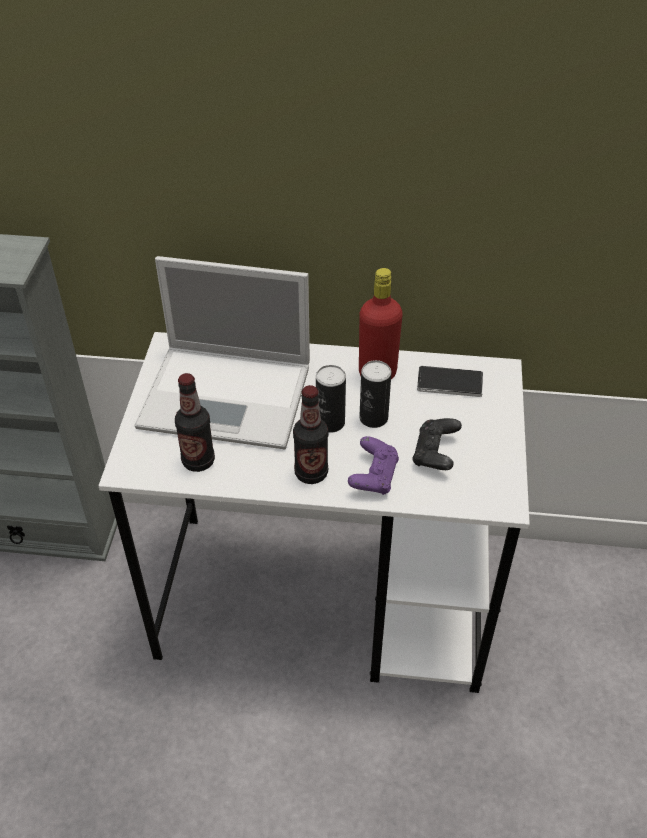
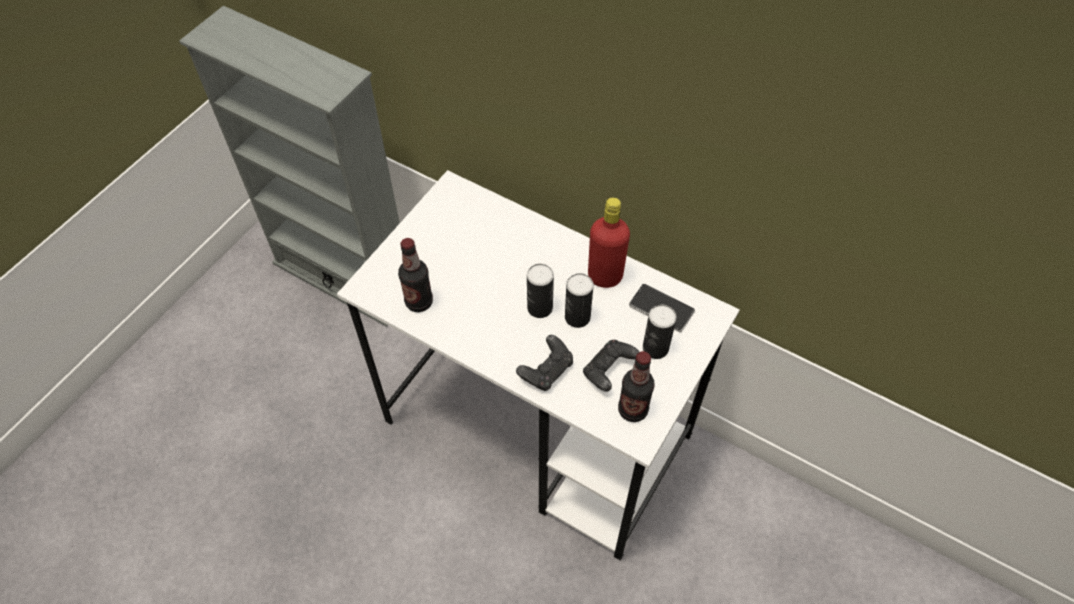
camera: 25 degrees right, 10 degrees up
laptop [134,256,310,449] -> none
bottle [293,385,329,484] -> bottle moved to [618,351,655,422]
purple game controller [348,436,399,495] -> black game controller [516,335,573,391]
none -> can [643,305,677,359]

